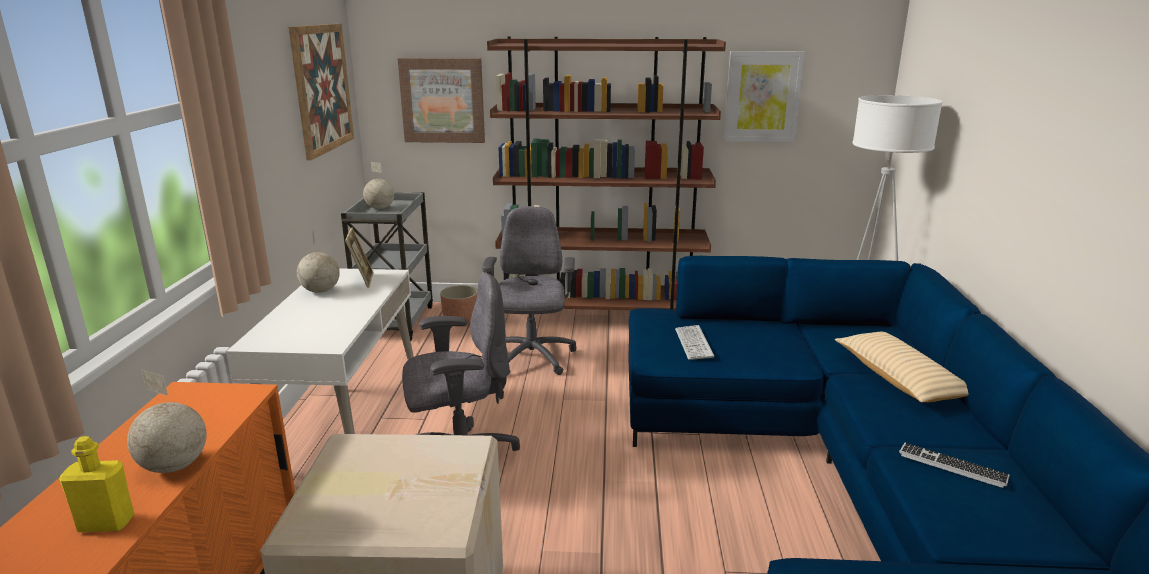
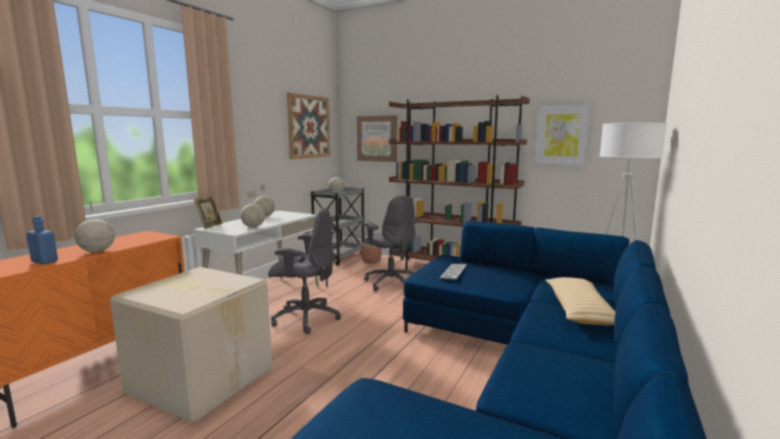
camera: 25 degrees right, 10 degrees down
yellow bottle [59,436,134,532] -> blue bottle [26,216,58,264]
picture frame [345,228,374,288] -> picture frame moved to [193,195,223,229]
grey office chair [482,206,576,375] -> grey office chair turned 120 degrees clockwise [363,195,417,291]
keyboard [899,443,1009,488] -> none
none -> globe [240,190,265,227]

